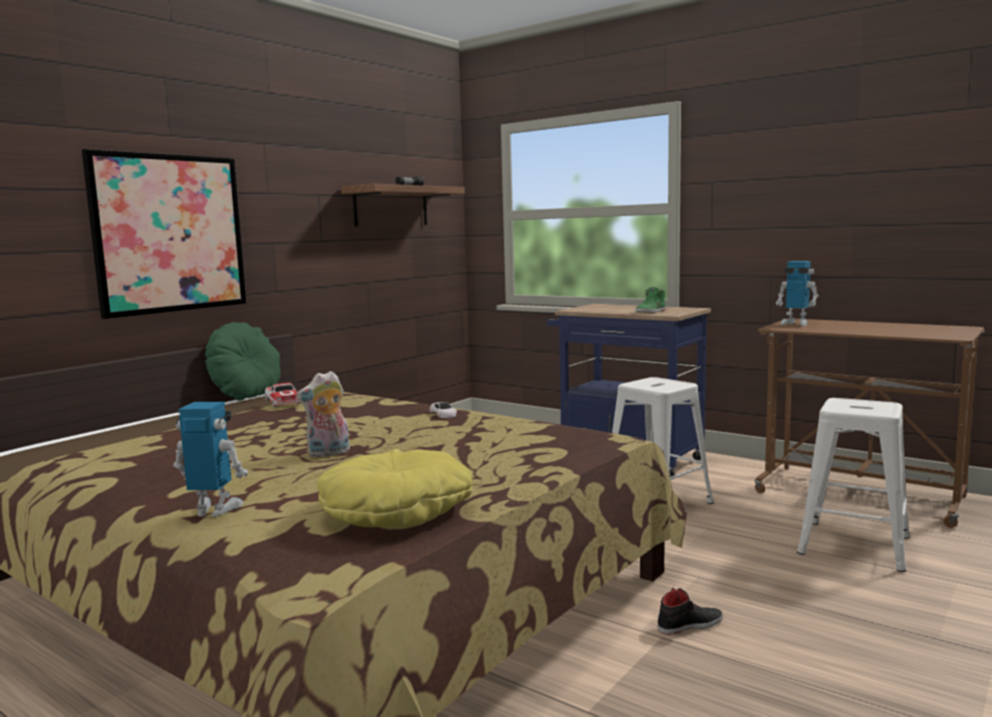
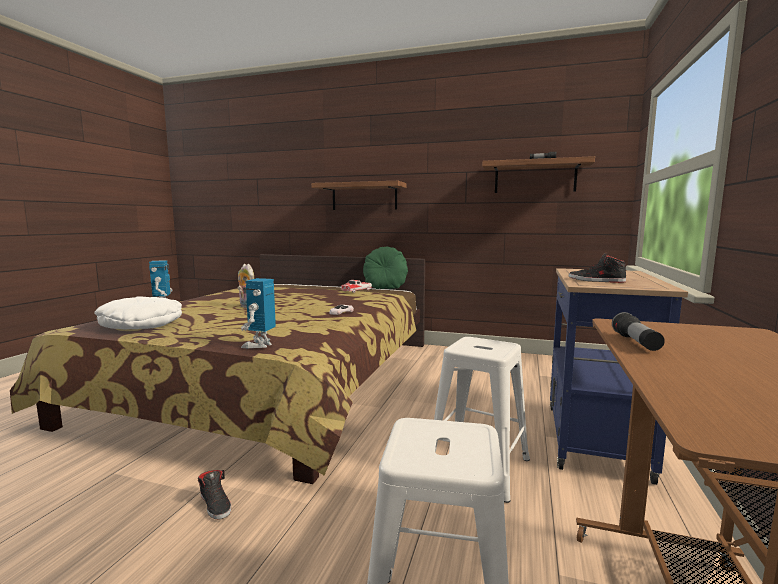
camera: 70 degrees right, 0 degrees up
picture [82,149,247,319] -> shelf [311,181,407,210]
yellow pillow [317,449,472,528] -> white pillow [94,296,182,329]
green shoe [635,287,666,313] -> black shoe [569,252,626,283]
toy robot [776,261,819,326] -> toy robot moved to [241,278,276,348]
none -> flashlight [612,312,665,351]

